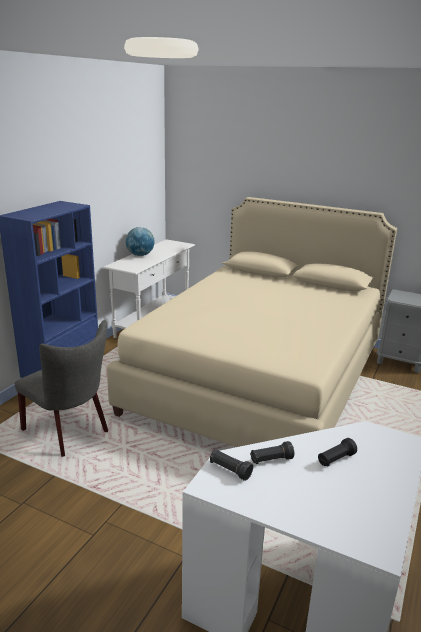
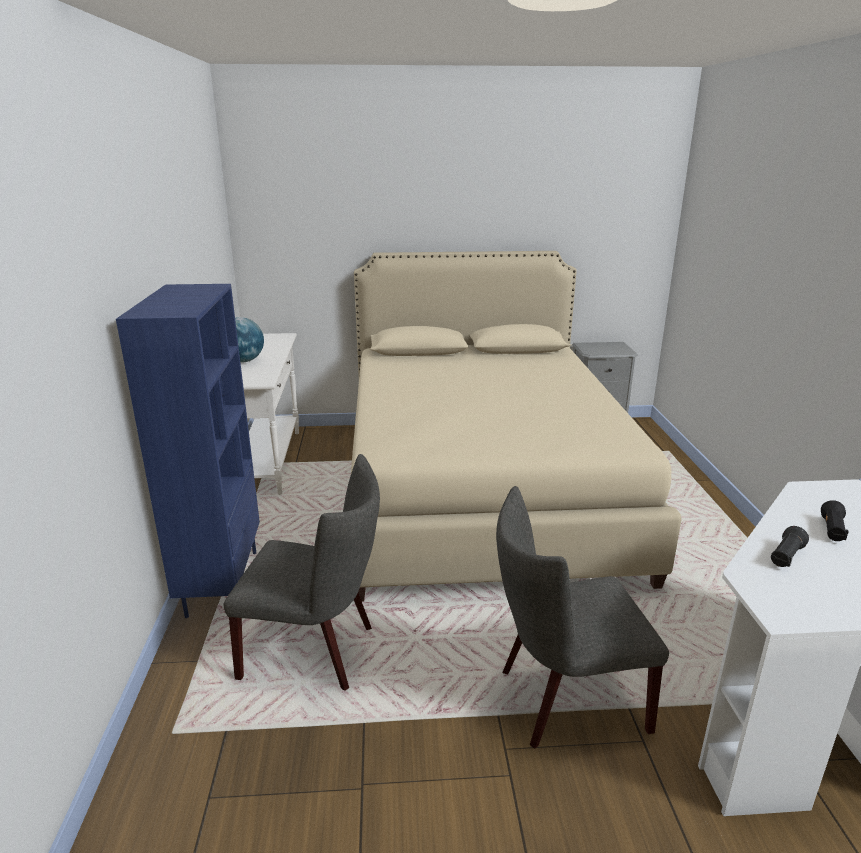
camera: 30 degrees left, 0 degrees up
black flashlight [210,449,253,481] -> none
none -> grey chair [496,486,669,748]

